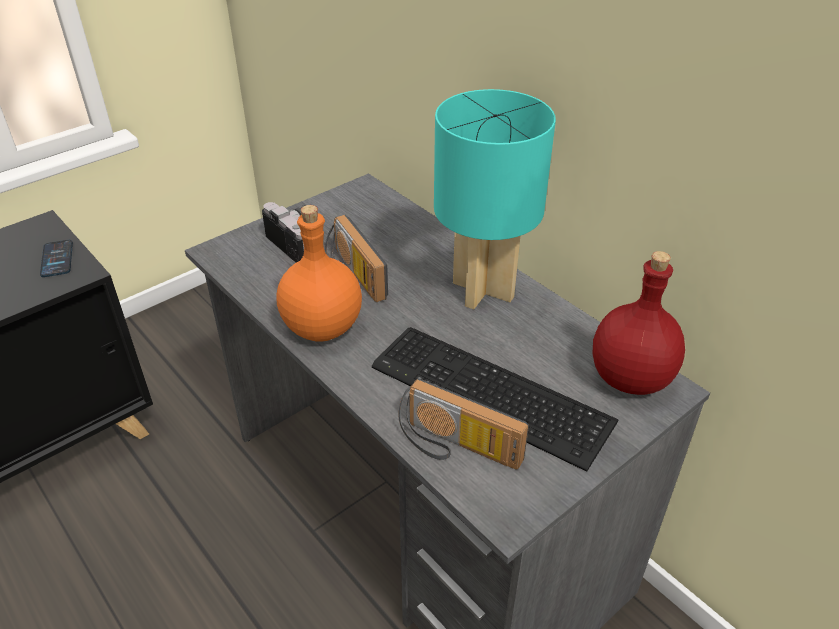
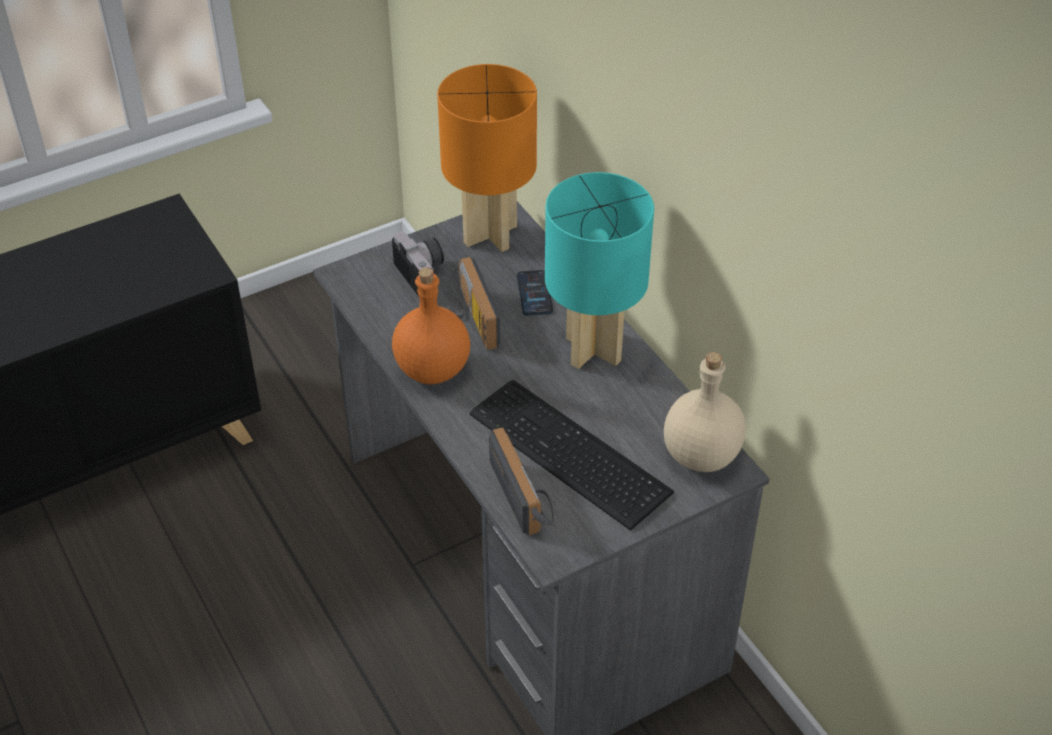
camera: 10 degrees right, 5 degrees up
phone [40,240,73,277] -> phone moved to [517,270,553,316]
radio [399,379,529,469] -> radio turned 150 degrees counterclockwise [489,427,554,536]
red bottle [592,251,685,395] -> beige bottle [664,352,746,472]
none -> orange table lamp [437,64,537,252]

